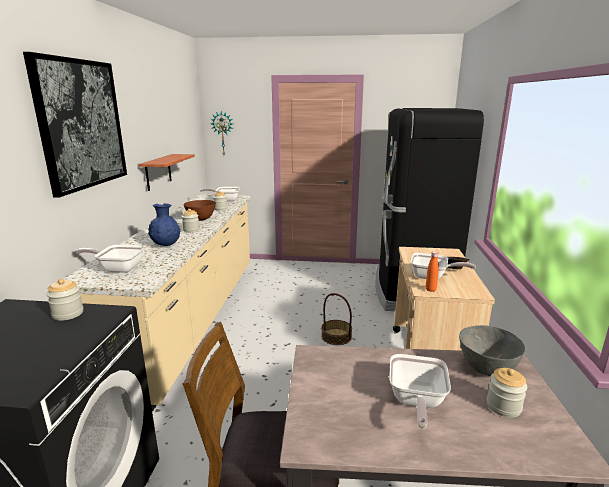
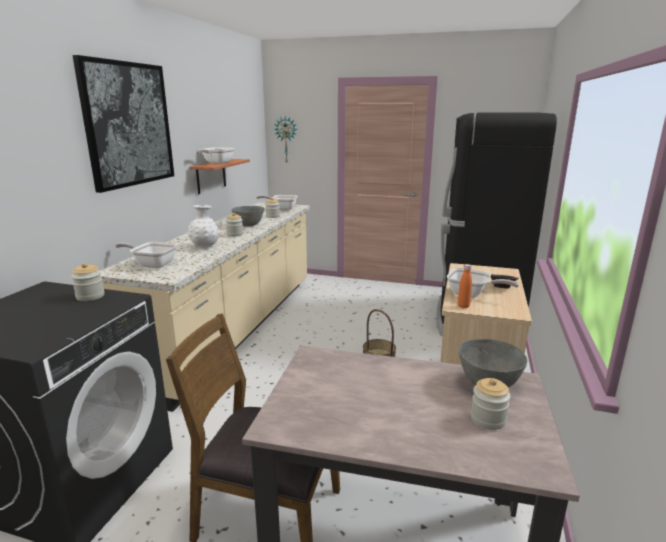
camera: 10 degrees right, 0 degrees up
blue vase [148,203,180,246] -> white vase [188,205,219,248]
brown bowl [184,200,216,221] -> grey bowl [232,206,264,227]
frying pan [389,354,451,429] -> frying pan moved to [195,147,235,164]

